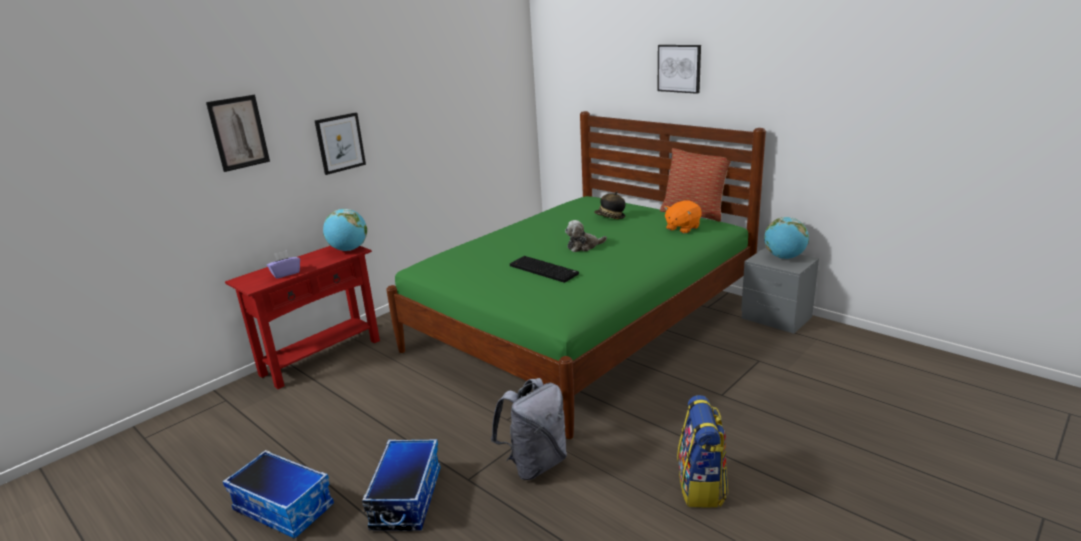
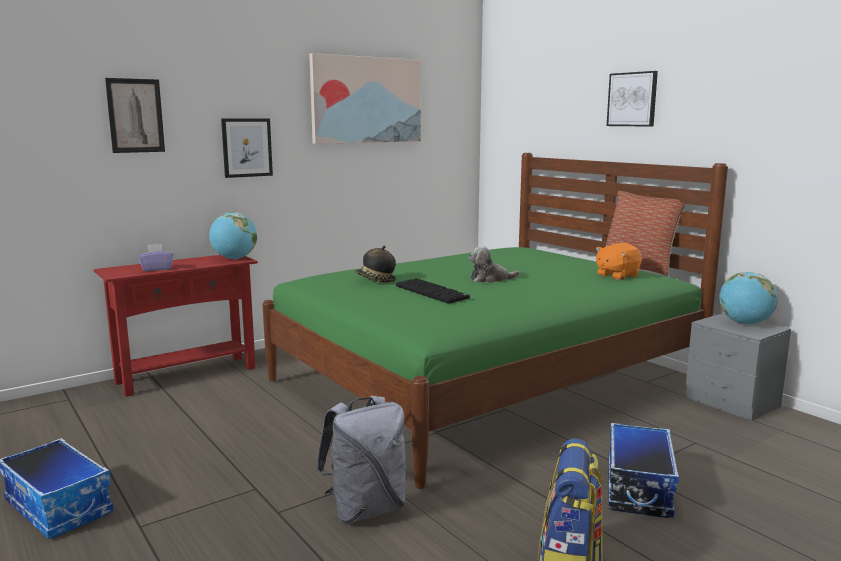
camera: 10 degrees right, 10 degrees down
storage box [362,439,441,531] -> storage box moved to [608,423,679,518]
hat [594,191,625,219] -> hat moved to [355,246,396,283]
none -> picture [309,53,421,144]

